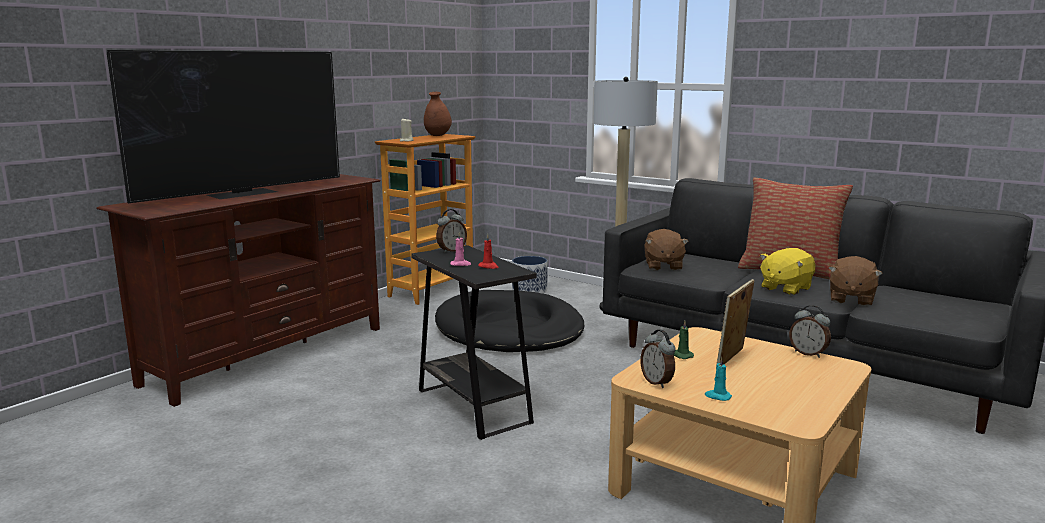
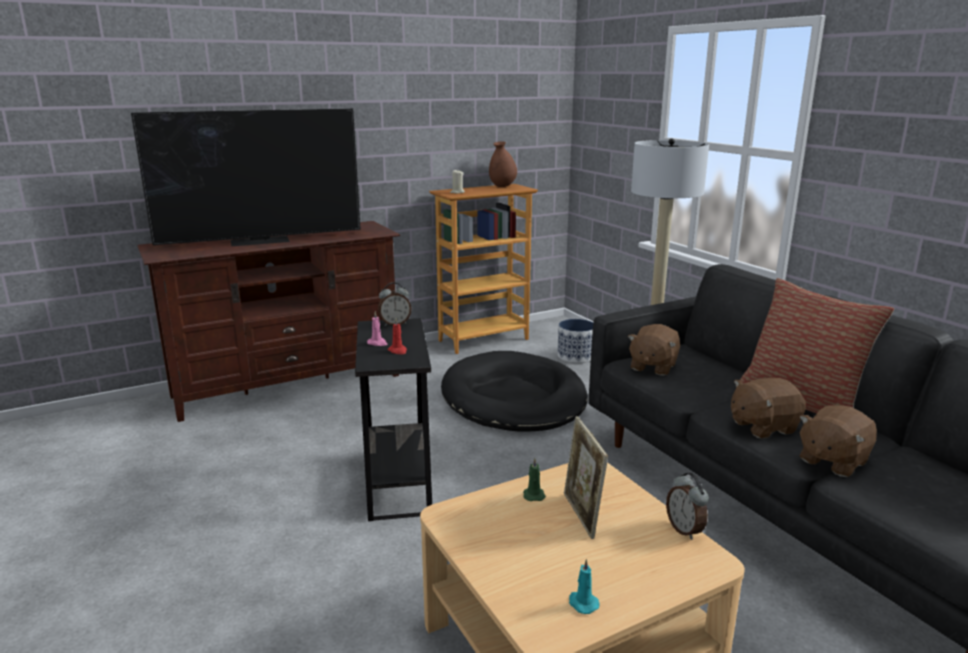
camera: 25 degrees right, 5 degrees up
alarm clock [640,330,675,388] -> none
turquoise candle [705,357,732,401] -> turquoise candle moved to [569,559,600,614]
picture frame [716,279,754,367] -> picture frame turned 75 degrees counterclockwise [564,416,608,539]
yellow plush toy [760,248,815,295] -> brown plush toy [731,377,806,439]

